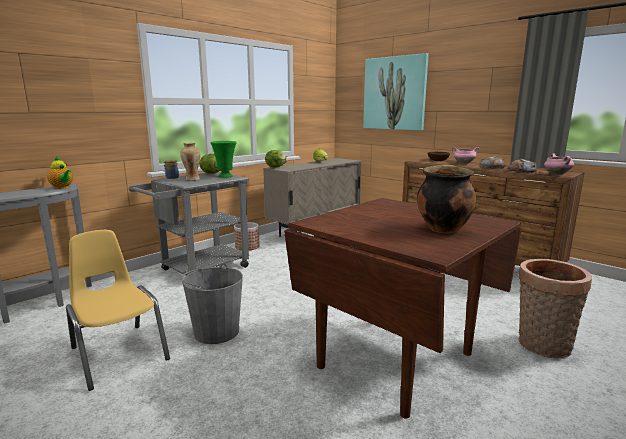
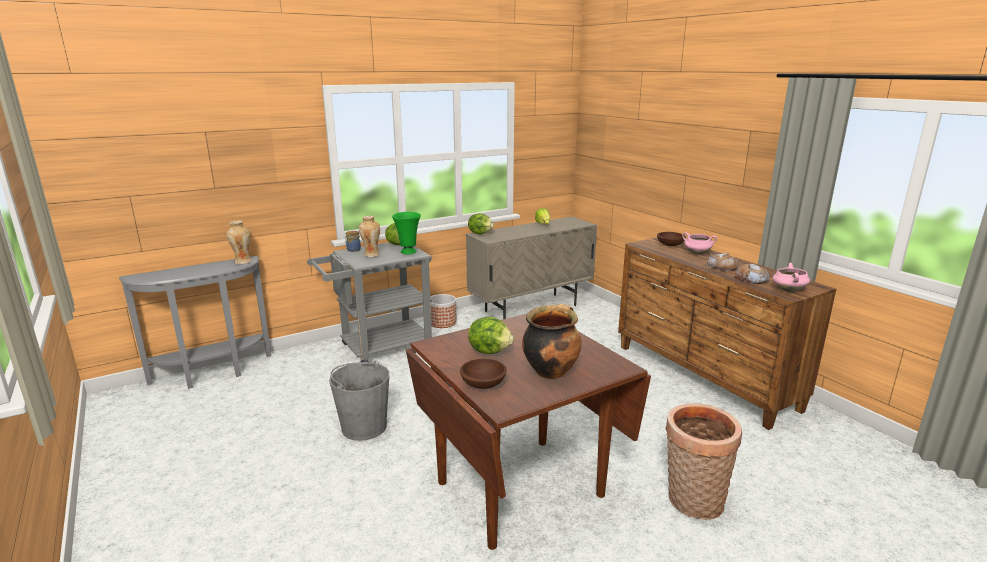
camera: 15 degrees right, 5 degrees up
teapot [47,156,73,188] -> vase [226,220,252,264]
yellow chair [66,230,170,391] -> none
picture [363,53,429,131] -> none
none -> brown bowl [460,359,507,389]
none -> lettuce [468,317,514,354]

